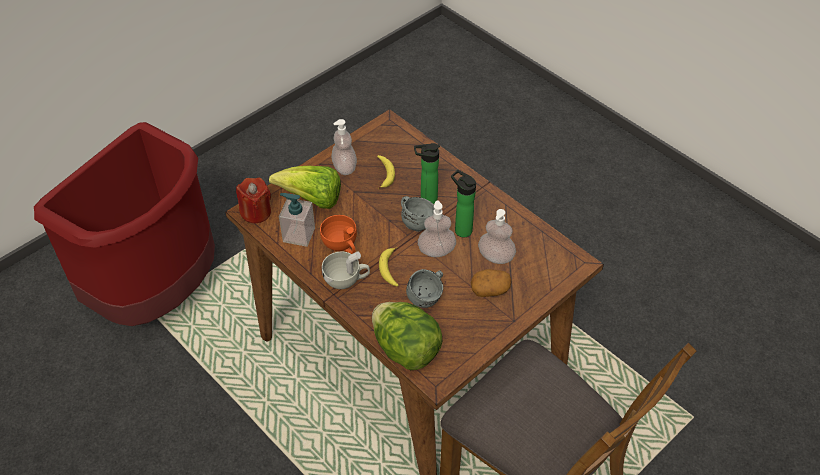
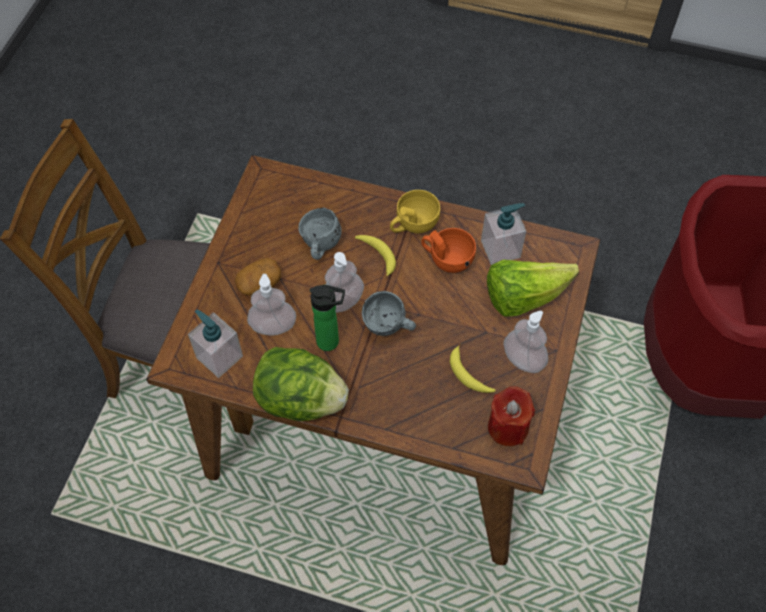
camera: 150 degrees right, 10 degrees up
red candle [236,178,271,223] -> red candle moved to [488,386,535,446]
white cup [322,252,370,289] -> yellow cup [390,190,440,233]
lettuce [372,302,442,370] -> lettuce moved to [253,347,349,421]
bottle [414,143,440,204] -> none
none -> soap dispenser [188,309,243,378]

